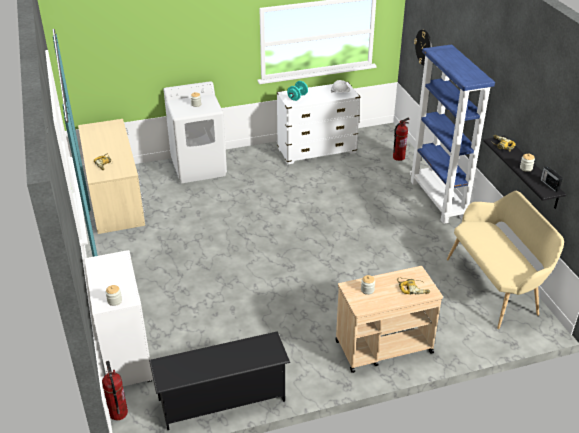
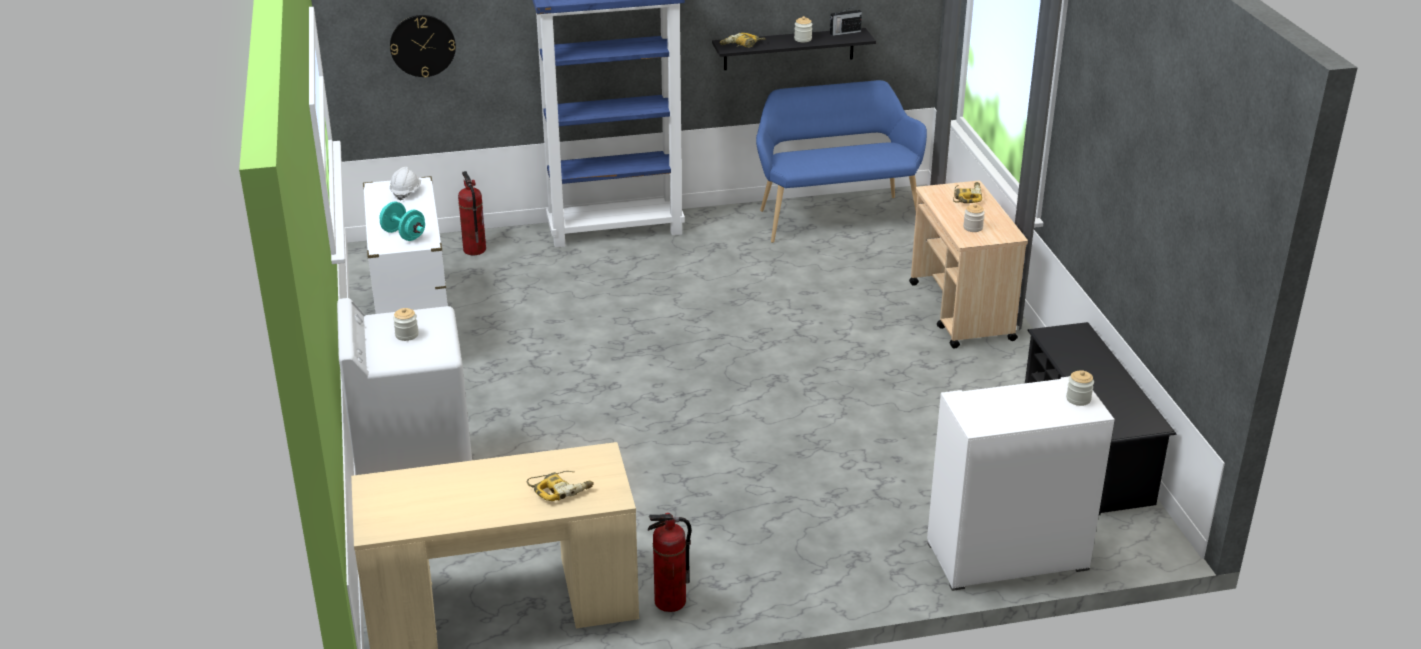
camera: 85 degrees left, 5 degrees down
fire extinguisher [102,361,128,420] -> fire extinguisher moved to [647,513,692,612]
beige bench [447,191,564,329] -> blue bench [756,80,927,243]

